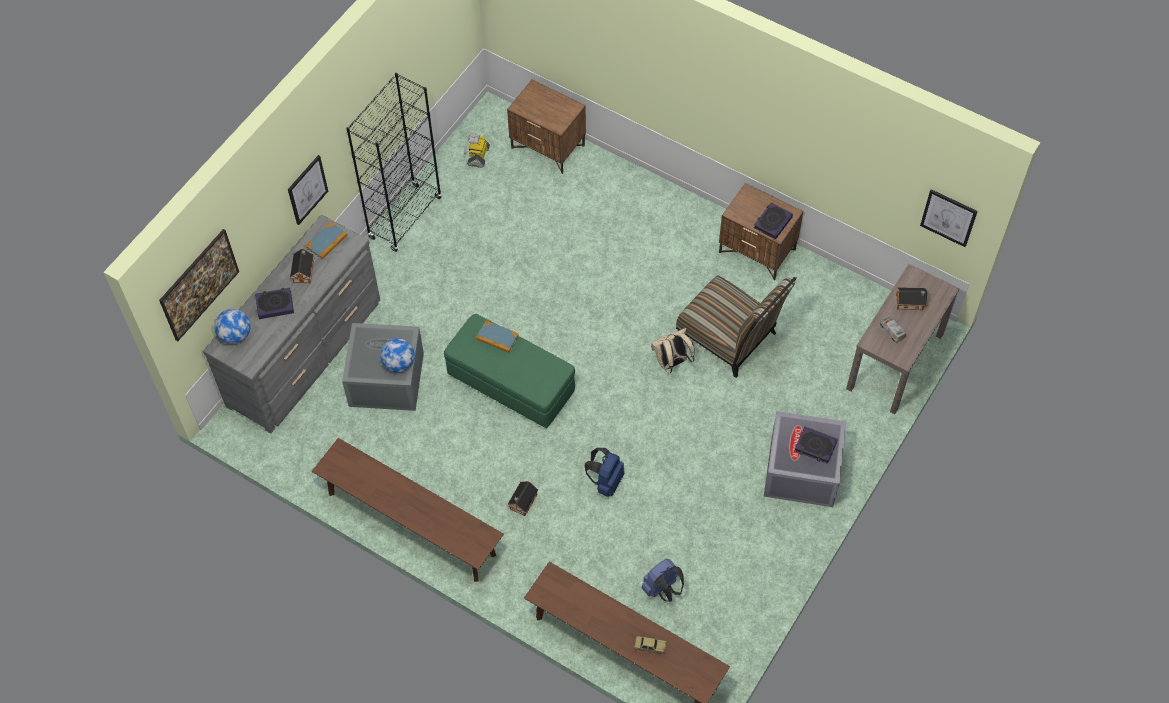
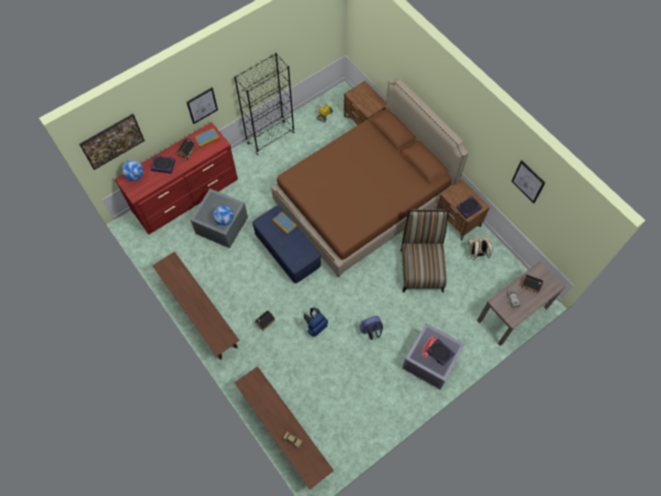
camera: 20 degrees right, 5 degrees up
grey dresser [203,215,380,433] -> red dresser [114,122,238,235]
green ottoman [444,314,575,428] -> blue ottoman [252,205,321,284]
blue backpack [642,559,684,602] -> blue backpack moved to [359,316,383,340]
beige backpack [651,328,695,374] -> beige backpack moved to [468,237,493,260]
chair [676,275,797,378] -> chair turned 150 degrees counterclockwise [400,210,449,293]
picture [920,189,978,247] -> picture moved to [511,160,545,203]
none -> brown bed [271,78,469,277]

